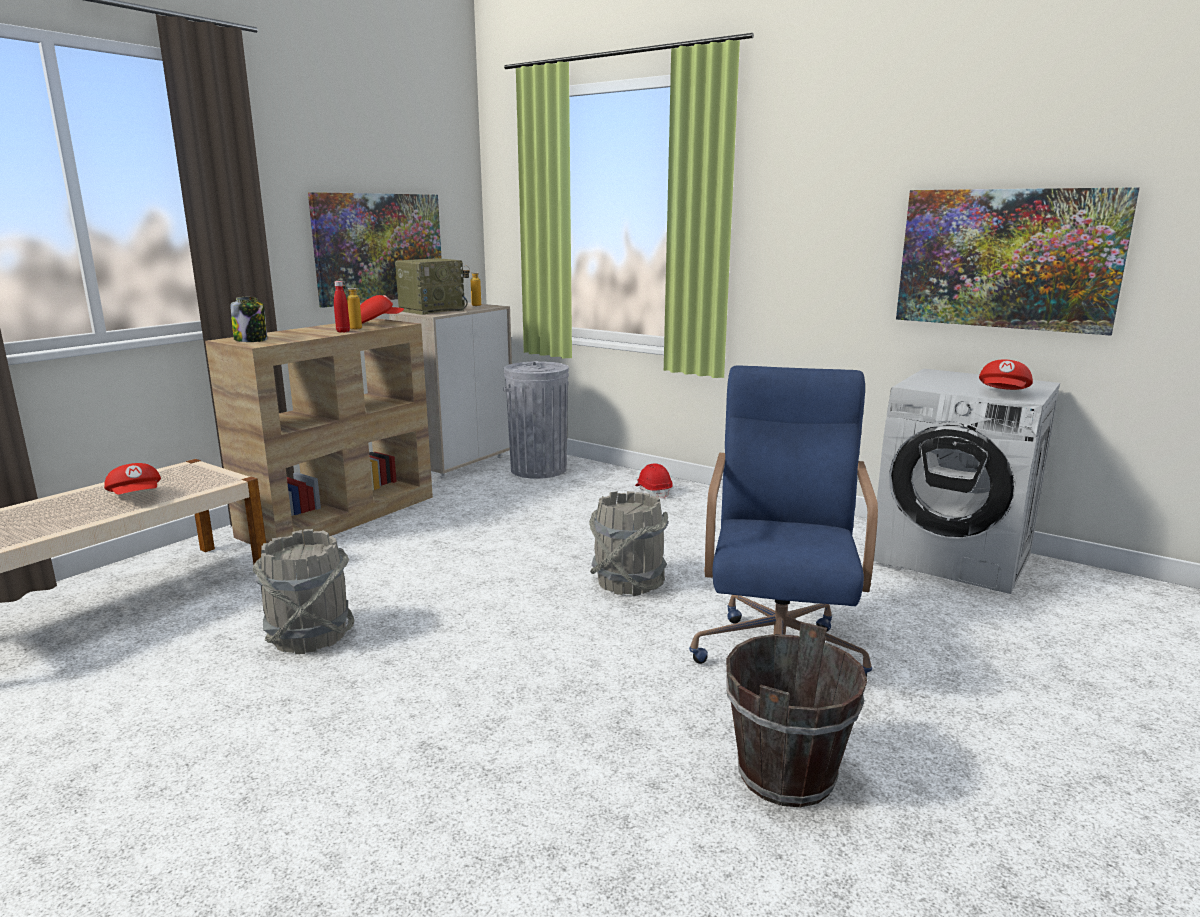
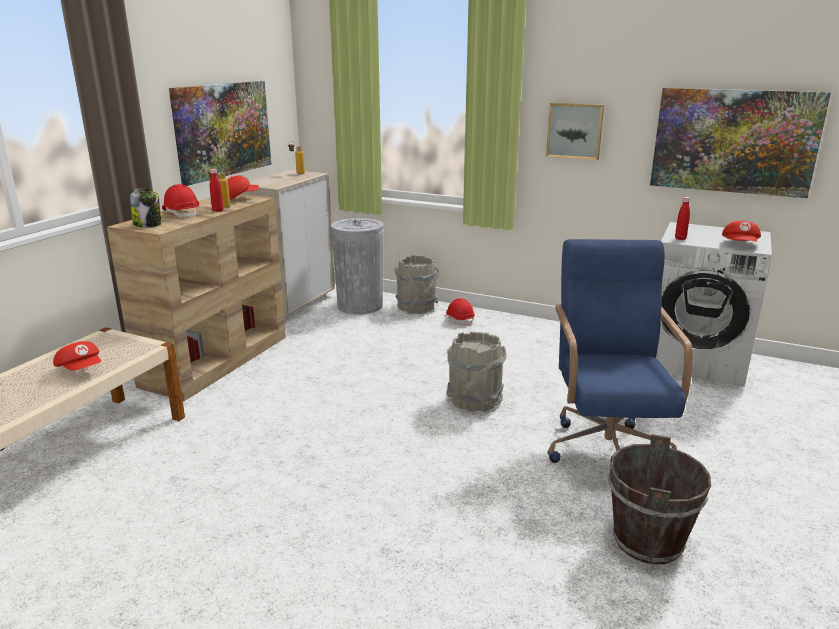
camera: 10 degrees left, 5 degrees up
grey bucket [252,529,355,654] -> grey bucket moved to [394,255,439,314]
radio [395,258,468,315] -> none
none -> red hard hat [162,184,199,218]
none -> picture [546,103,604,160]
none -> red bottle [675,197,690,240]

